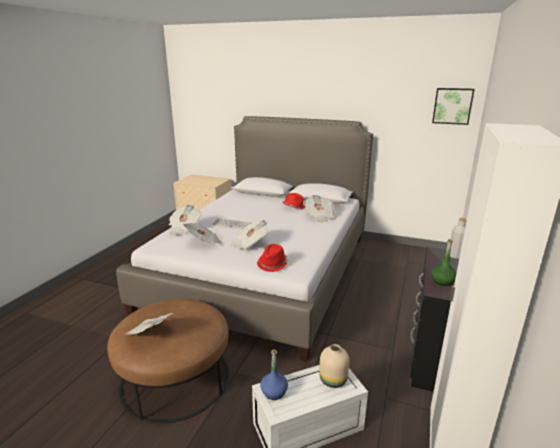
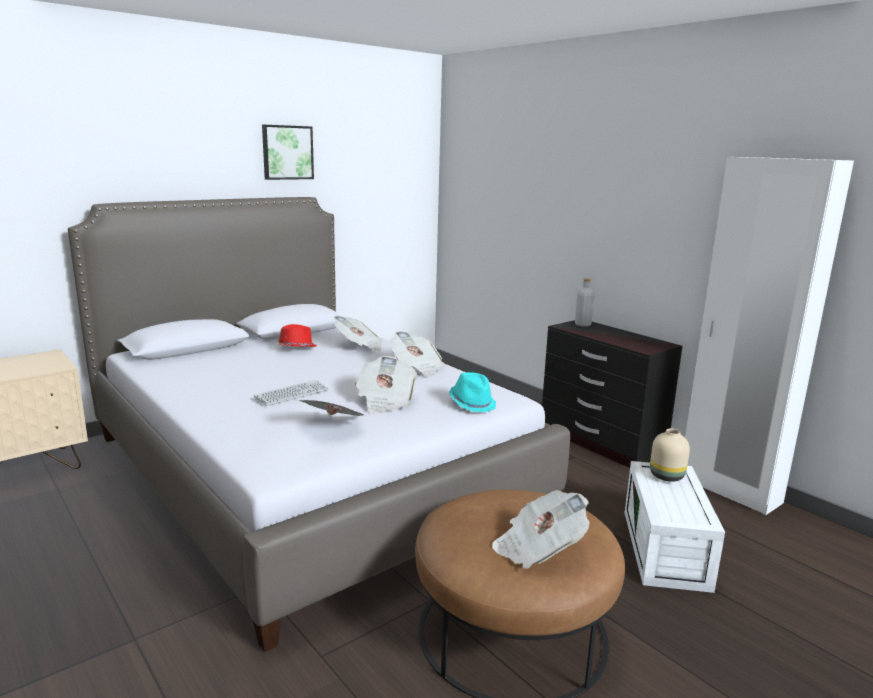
camera: 60 degrees left, 5 degrees down
newspaper [169,205,202,235] -> newspaper moved to [389,331,445,377]
red hat [257,244,288,272] -> turquoise hat [449,372,496,412]
blue bottle [260,349,288,400] -> none
green bottle [431,239,457,286] -> none
picture [432,88,475,125] -> picture moved to [262,125,314,180]

